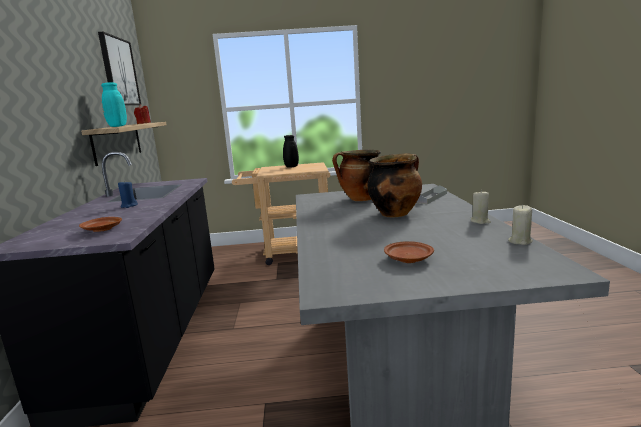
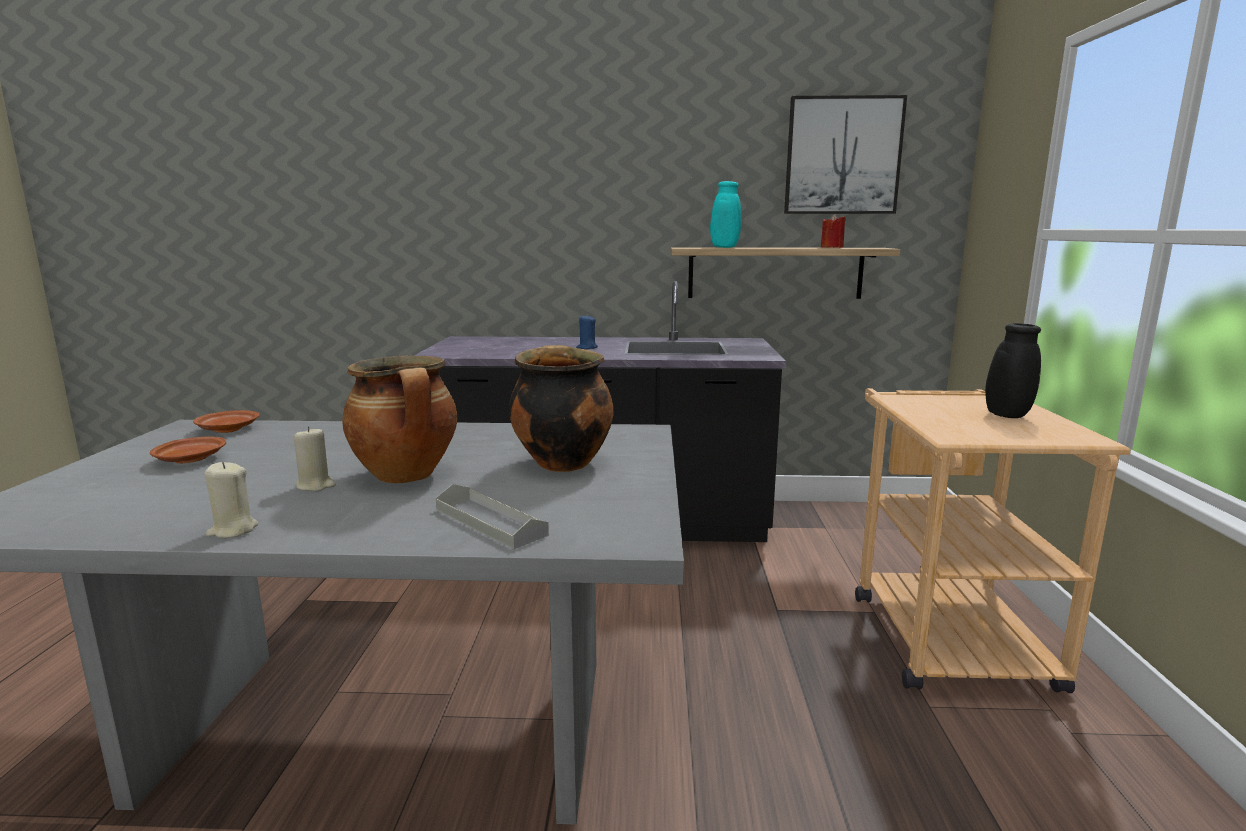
camera: 95 degrees right, 0 degrees up
brown plate [79,217,122,232] -> brown plate moved to [193,410,260,433]
beige candle [508,205,533,245] -> beige candle moved to [294,426,336,491]

